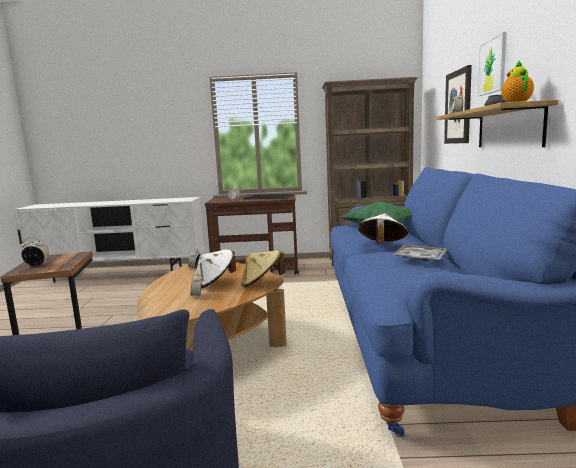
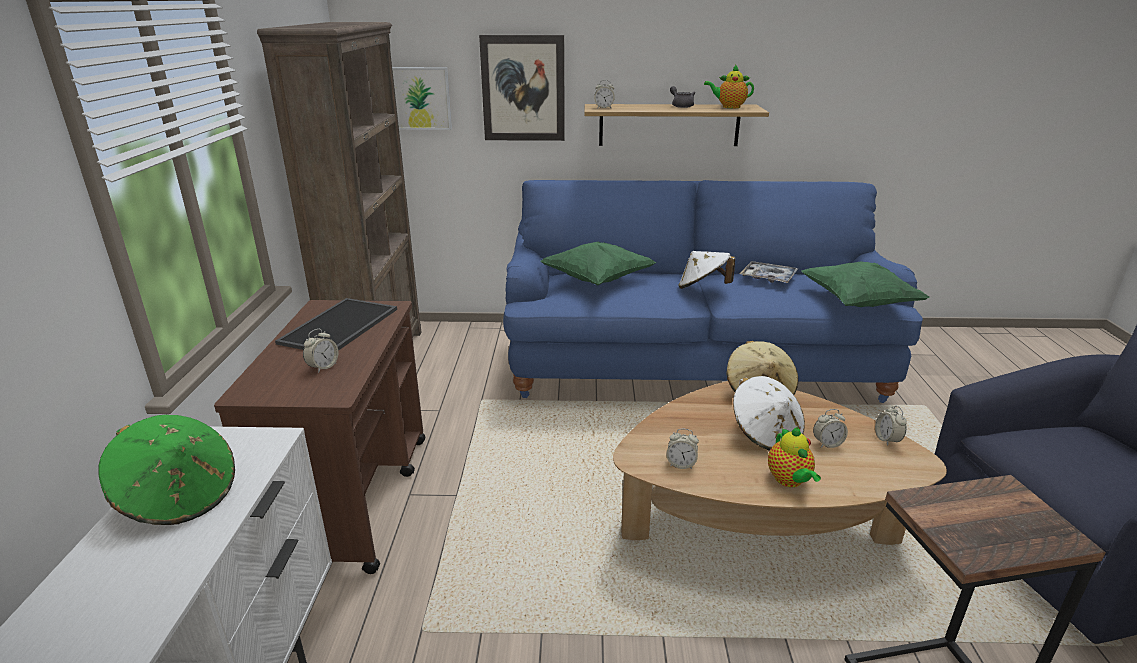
camera: 90 degrees left, 15 degrees up
alarm clock [21,238,49,266] -> alarm clock moved to [875,405,907,446]
picture [477,32,507,96] -> picture moved to [392,67,452,130]
none -> green hat [98,415,235,525]
none -> teapot [768,427,821,487]
none -> green pillow [801,262,930,307]

